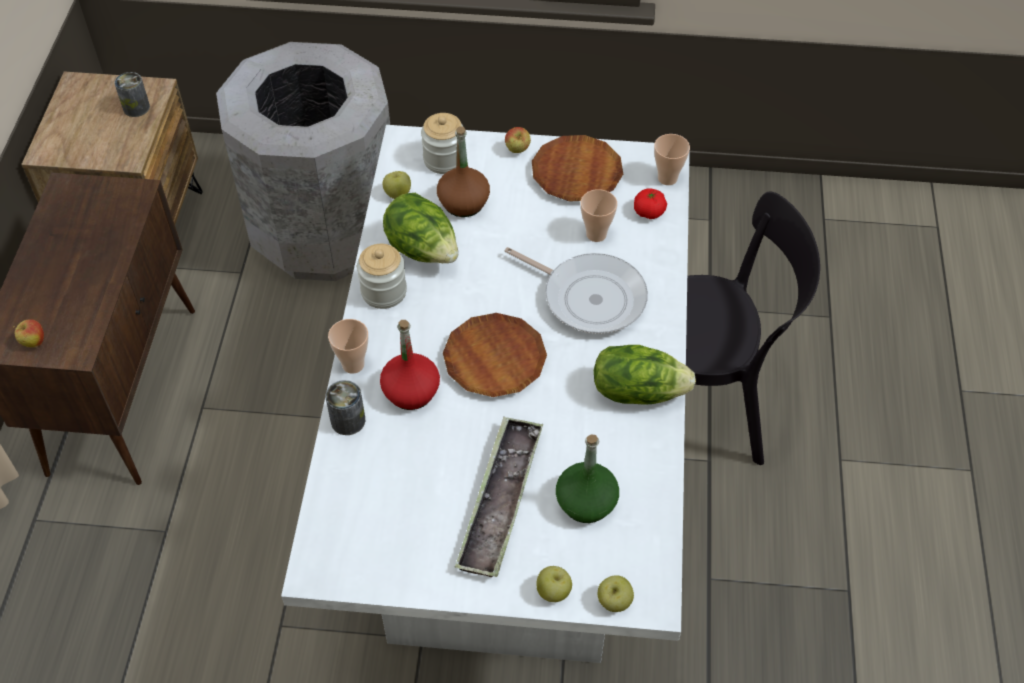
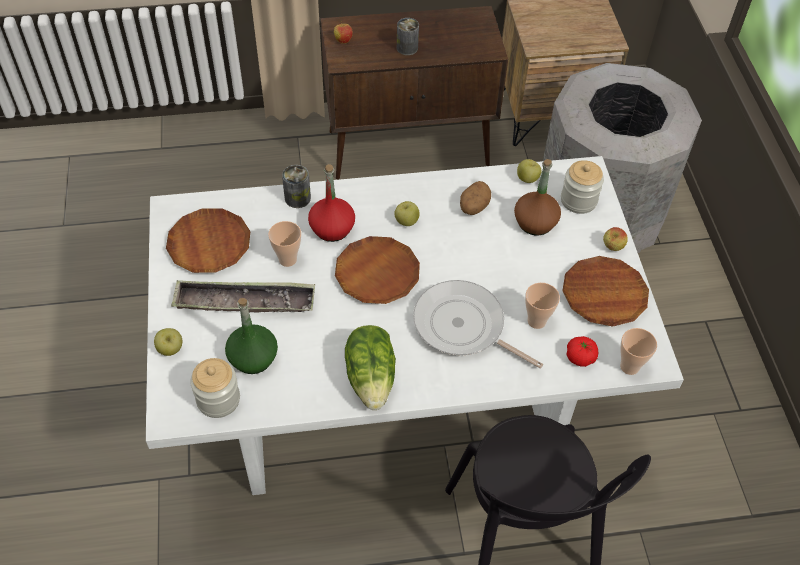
camera: 75 degrees right, 0 degrees up
can [114,72,150,117] -> can moved to [397,18,419,55]
cup [328,319,368,374] -> cup moved to [268,221,301,267]
jar [357,244,407,309] -> jar moved to [190,358,240,418]
lettuce [383,193,458,263] -> potato [460,181,491,215]
frying pan [505,247,648,334] -> frying pan turned 105 degrees clockwise [413,280,544,369]
apple [598,575,634,612] -> apple moved to [394,201,420,226]
none -> brown plate [166,208,250,273]

